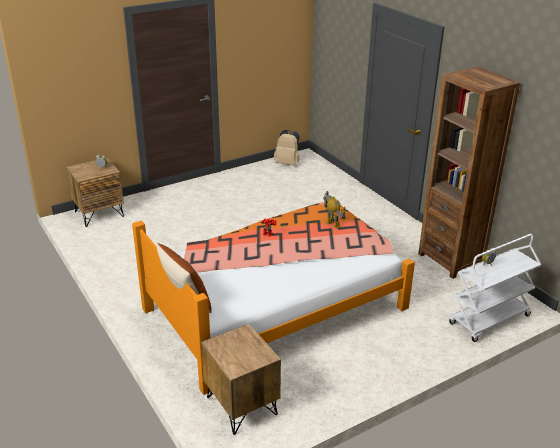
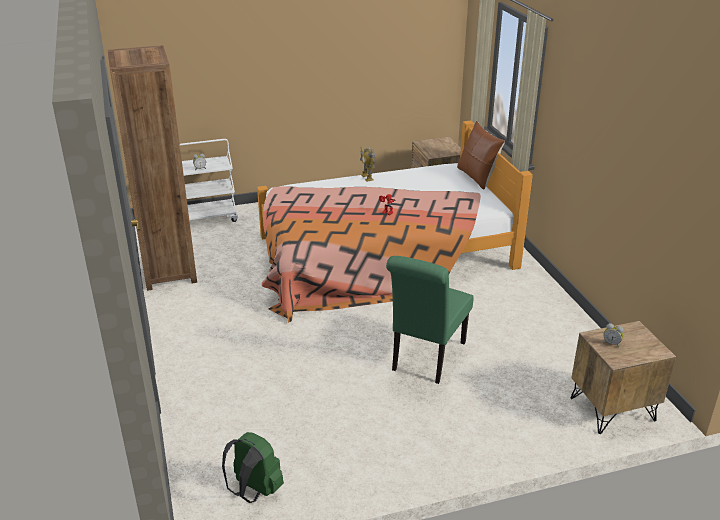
camera: 165 degrees left, 0 degrees up
beige backpack [274,130,300,166] -> green backpack [222,432,284,503]
toy robot [323,191,346,229] -> toy robot moved to [360,147,375,182]
none -> green chair [386,256,474,384]

